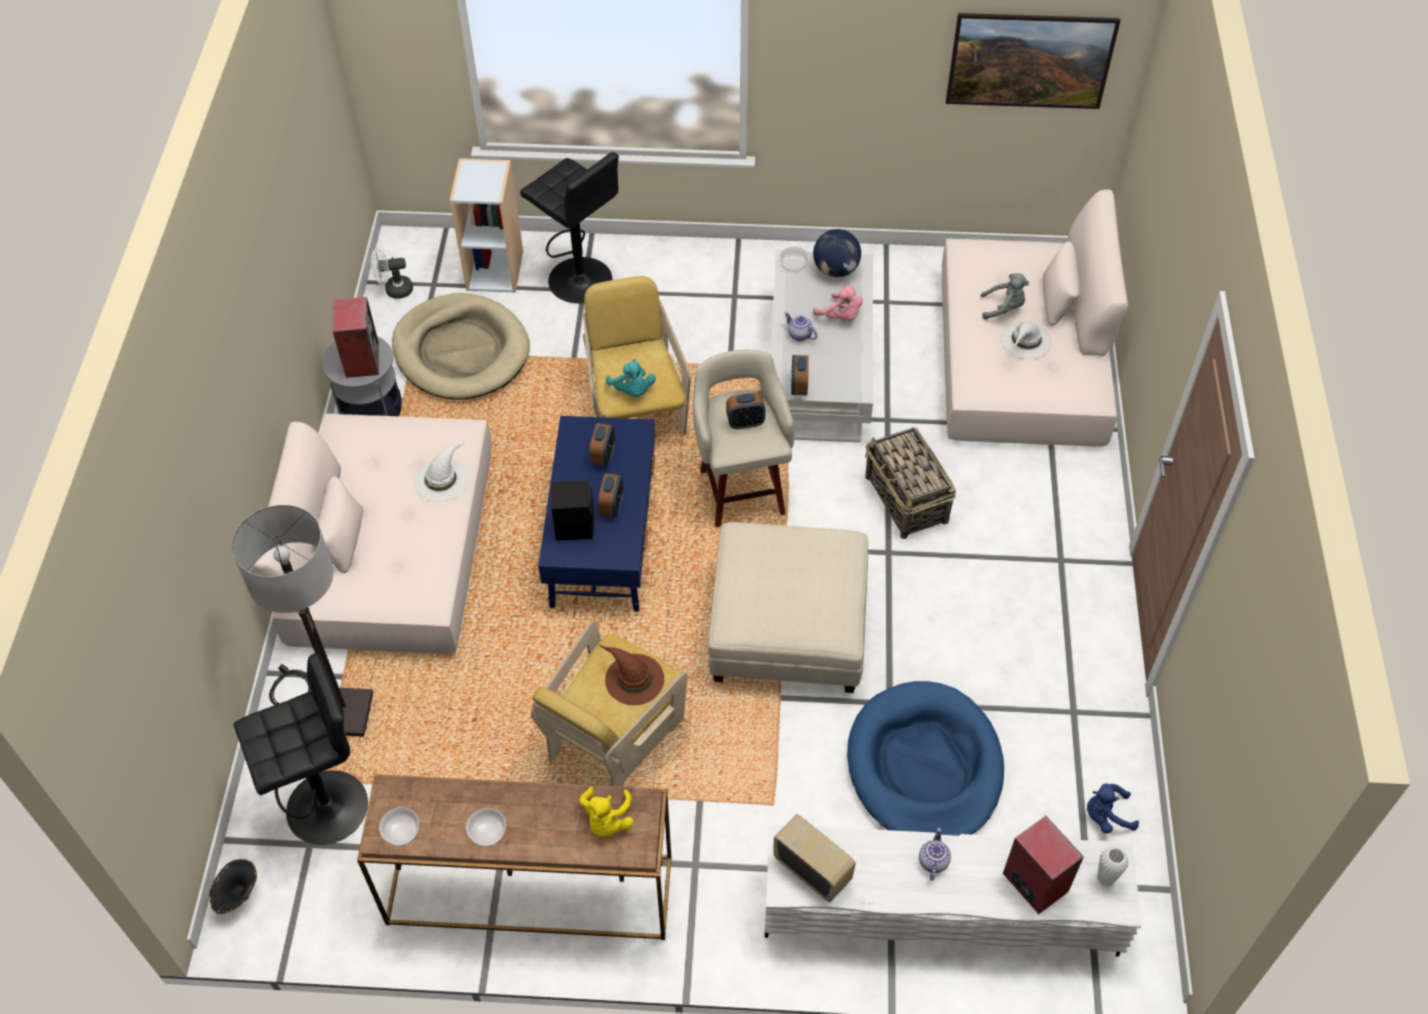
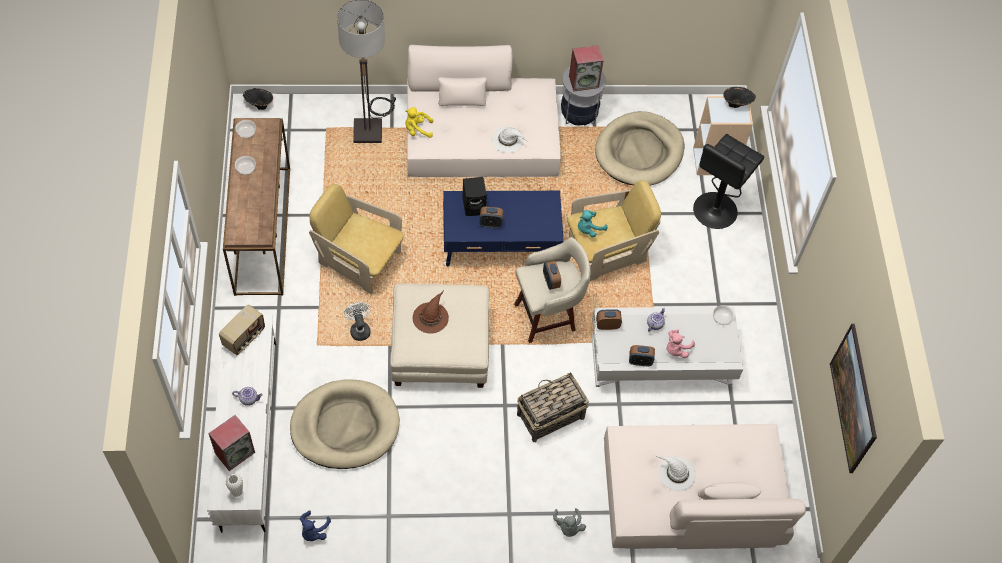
camera: 80 degrees right, 5 degrees up
black stool [234,653,368,845] -> none
white fan [371,248,413,299] -> white fan moved to [344,302,371,341]
yellow plush toy [579,787,634,837] -> yellow plush toy moved to [405,107,433,138]
alarm clock [590,423,615,466] -> alarm clock moved to [629,345,655,366]
brown hat [599,644,664,705] -> brown hat moved to [413,290,449,334]
globe [813,229,861,278] -> none
blue dog bed [847,681,1004,836] -> beige dog bed [290,379,400,469]
grey plush toy [981,273,1029,320] -> grey plush toy moved to [553,508,586,537]
blue plush toy [1087,783,1139,833] -> blue plush toy turned 150 degrees counterclockwise [300,510,331,541]
none -> black vase [723,87,756,108]

